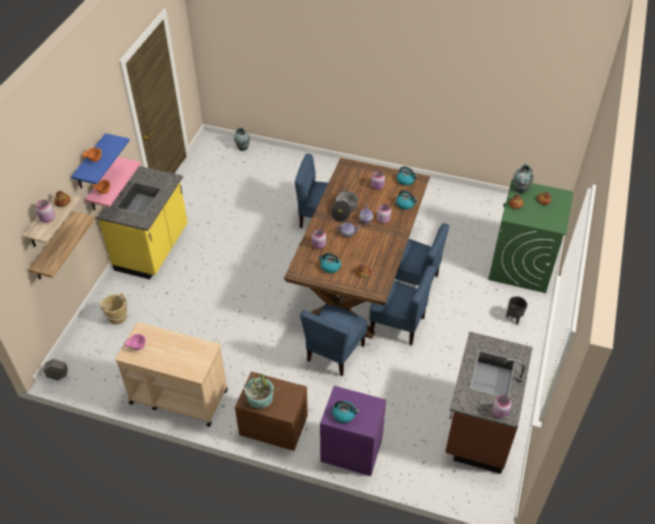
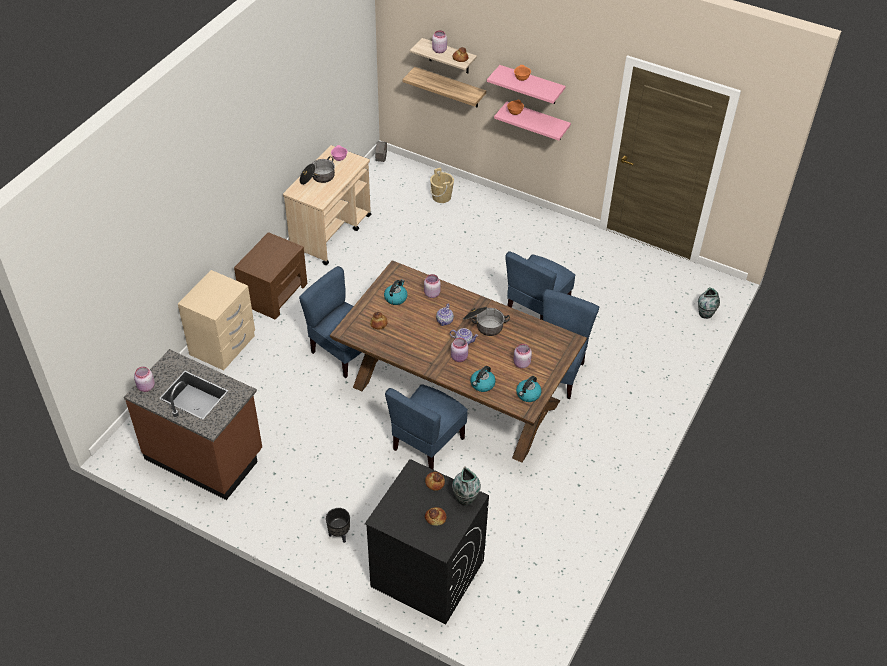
camera: 100 degrees right, 0 degrees up
blue shelf [71,133,130,188] -> pink shelf [487,65,566,104]
yellow counter [97,166,188,279] -> none
potted plant [242,373,280,409] -> none
purple nightstand [320,386,386,476] -> beige nightstand [178,270,255,370]
kettle [332,401,359,423] -> none
blue chair [370,265,435,345] -> blue chair moved to [505,251,575,320]
green washing machine [488,179,574,293] -> black washing machine [365,459,489,625]
none -> cooking pot [300,157,335,185]

